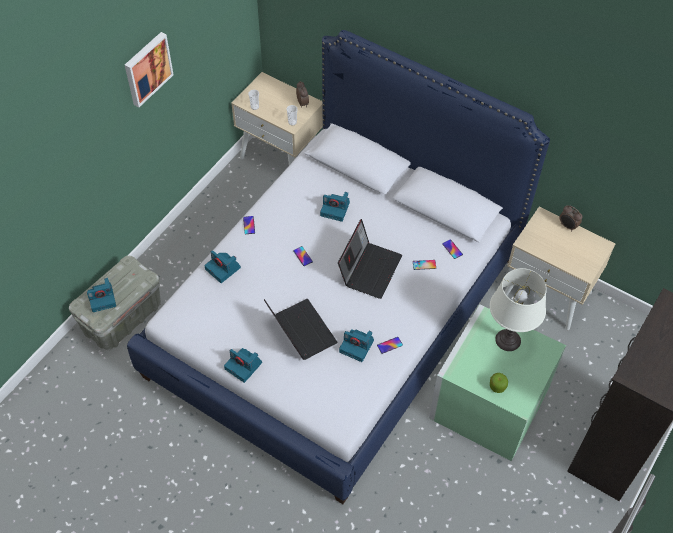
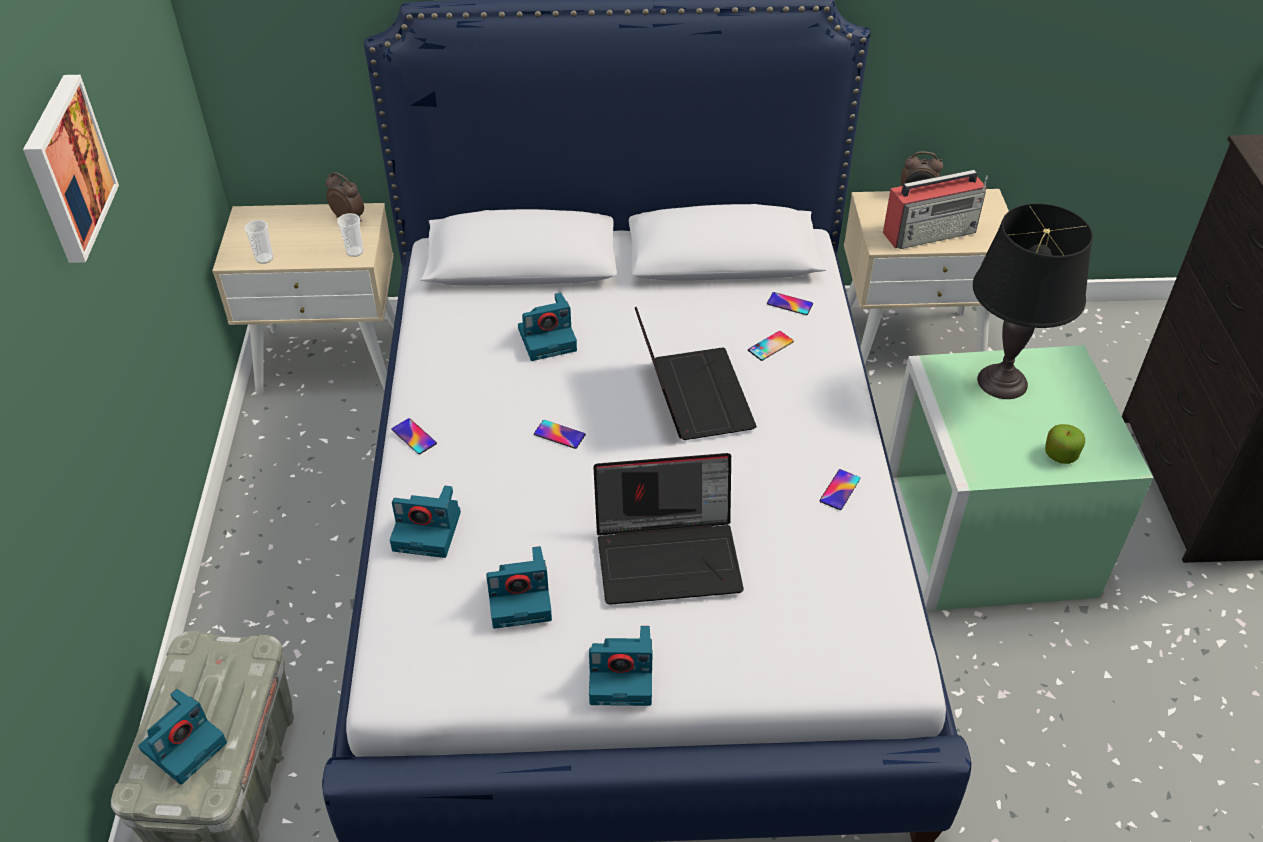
camera: 35 degrees left, 10 degrees down
laptop [264,299,338,360] -> laptop turned 150 degrees clockwise [593,453,744,605]
camera [339,329,374,362] -> camera moved to [486,546,552,629]
white table lamp [490,268,547,351] -> black table lamp [973,203,1093,399]
none -> radio [883,170,988,249]

